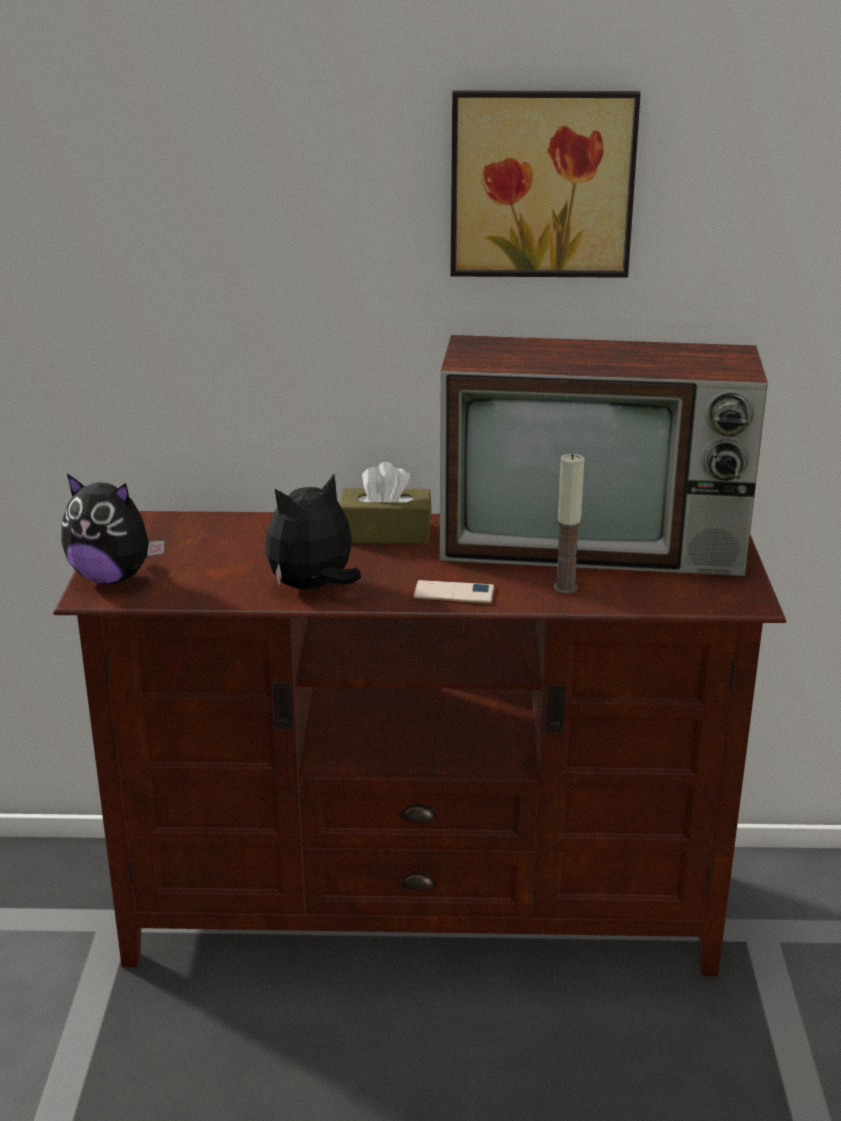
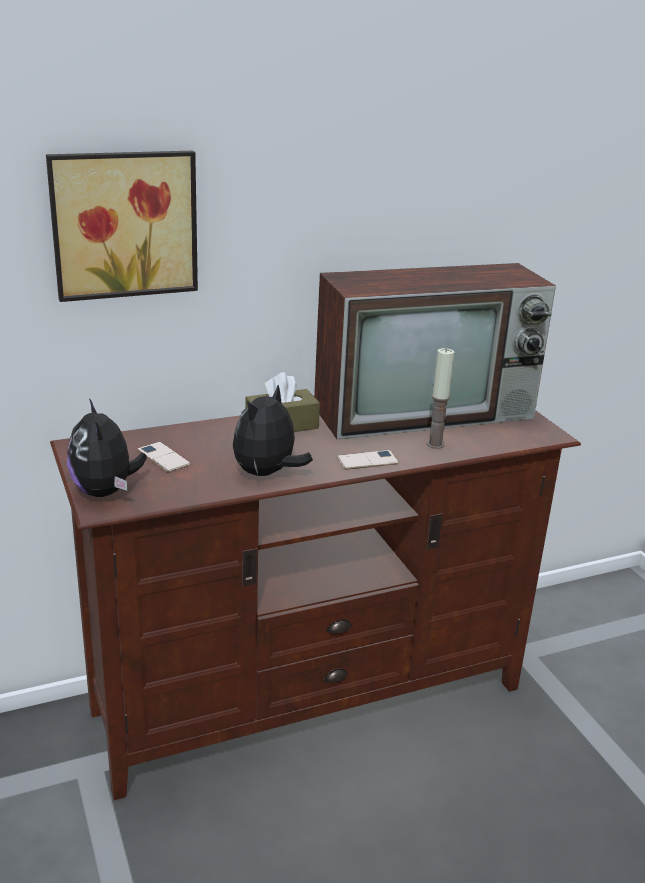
camera: 25 degrees left, 0 degrees up
plush toy [61,474,165,584] -> plush toy turned 75 degrees clockwise [67,398,147,497]
picture [450,90,641,278] -> picture moved to [46,151,198,302]
none -> phone [137,442,191,472]

